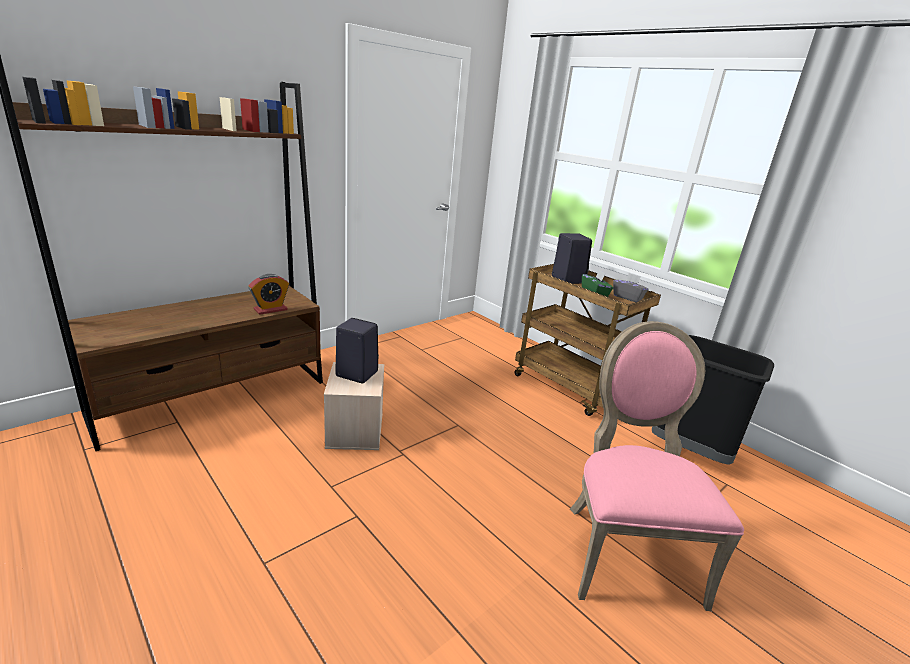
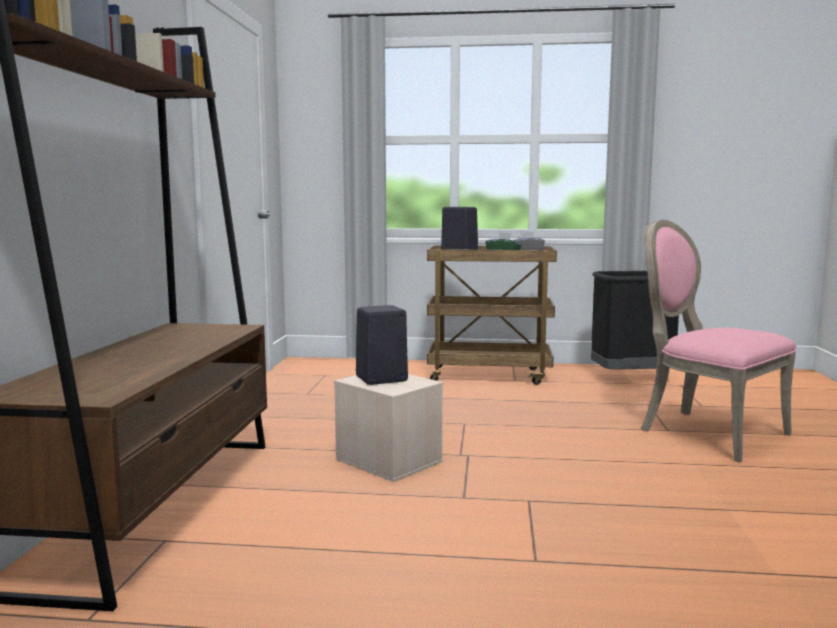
camera: 40 degrees left, 15 degrees down
alarm clock [249,274,289,315] -> none

